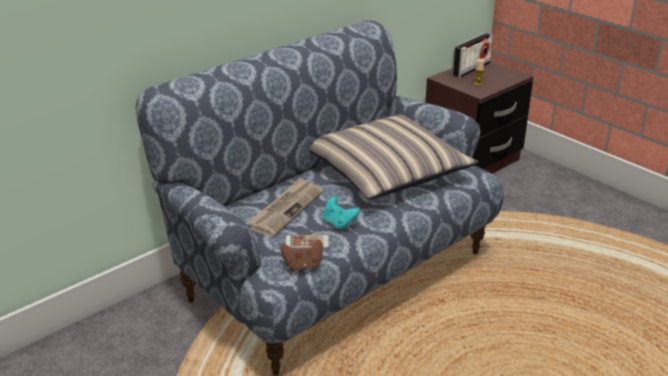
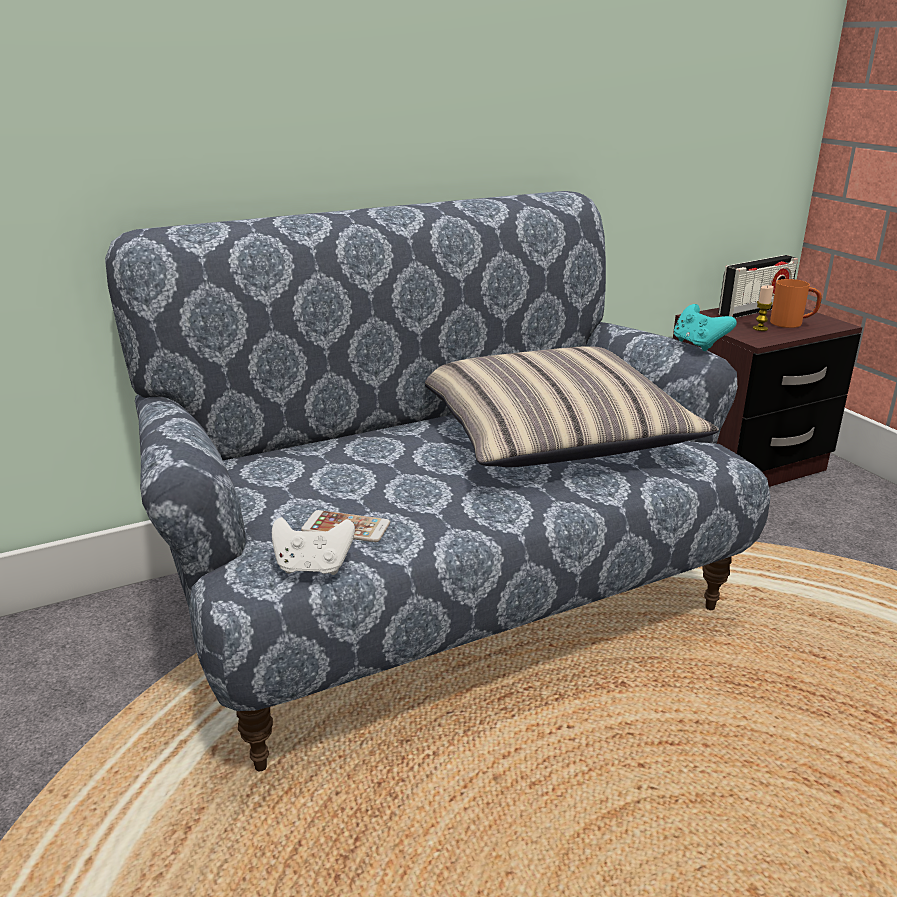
camera: 15 degrees right, 5 degrees down
newspaper [247,178,323,237] -> none
brown game controller [281,240,323,271] -> white game controller [272,517,355,575]
turquoise game controller [323,196,360,230] -> turquoise game controller moved to [674,304,737,351]
none -> orange mug [770,279,822,328]

